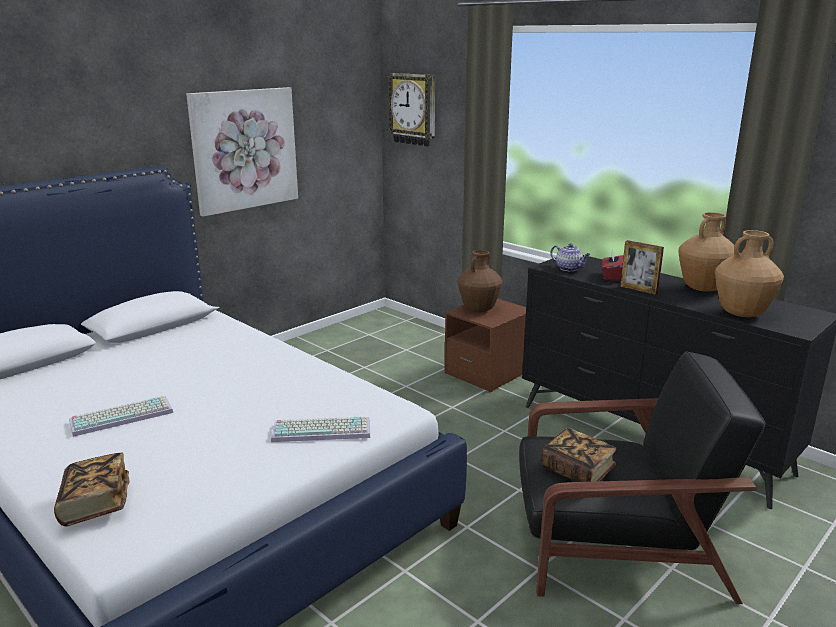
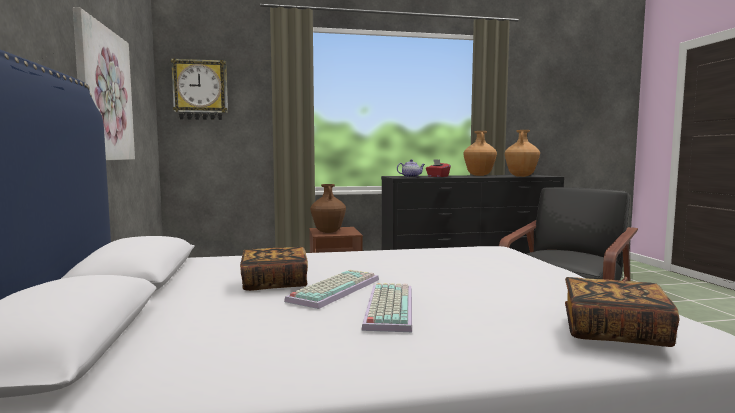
camera: 55 degrees left, 15 degrees down
keyboard [271,416,370,442] -> keyboard moved to [284,270,379,309]
book [541,428,617,482] -> book moved to [240,247,308,291]
picture frame [620,240,664,295] -> none

